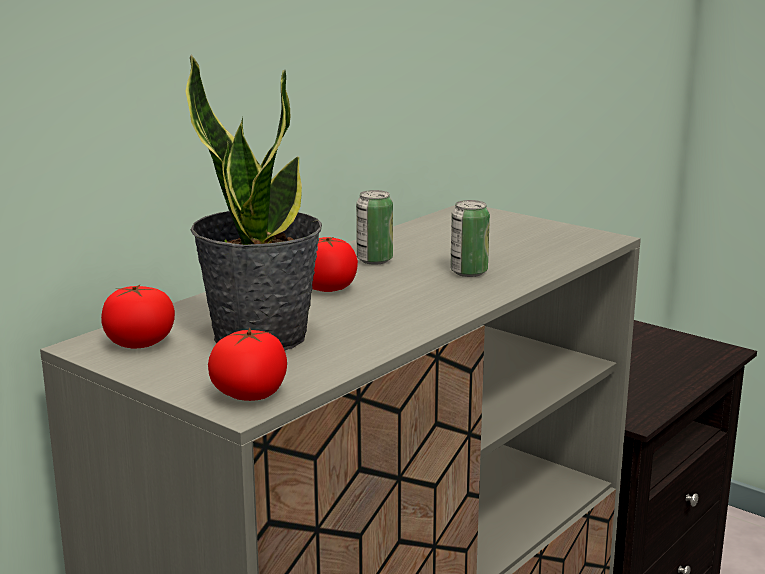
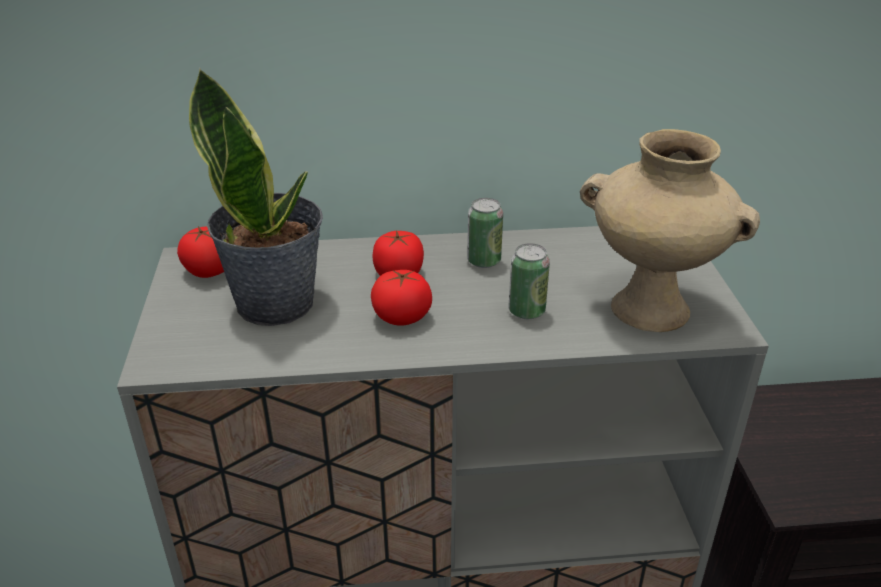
camera: 45 degrees right, 15 degrees up
tomato [208,328,287,401] -> tomato moved to [371,270,432,326]
none -> beige vase [580,129,760,332]

